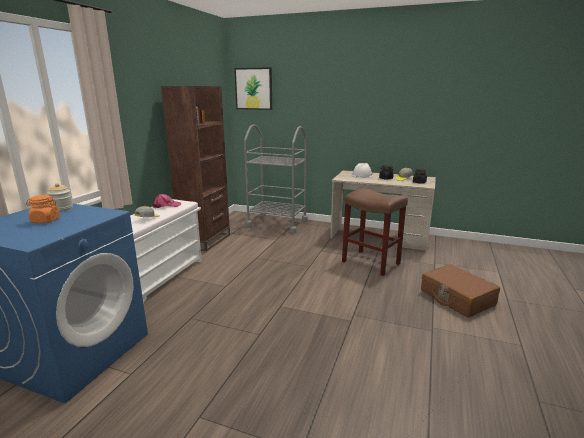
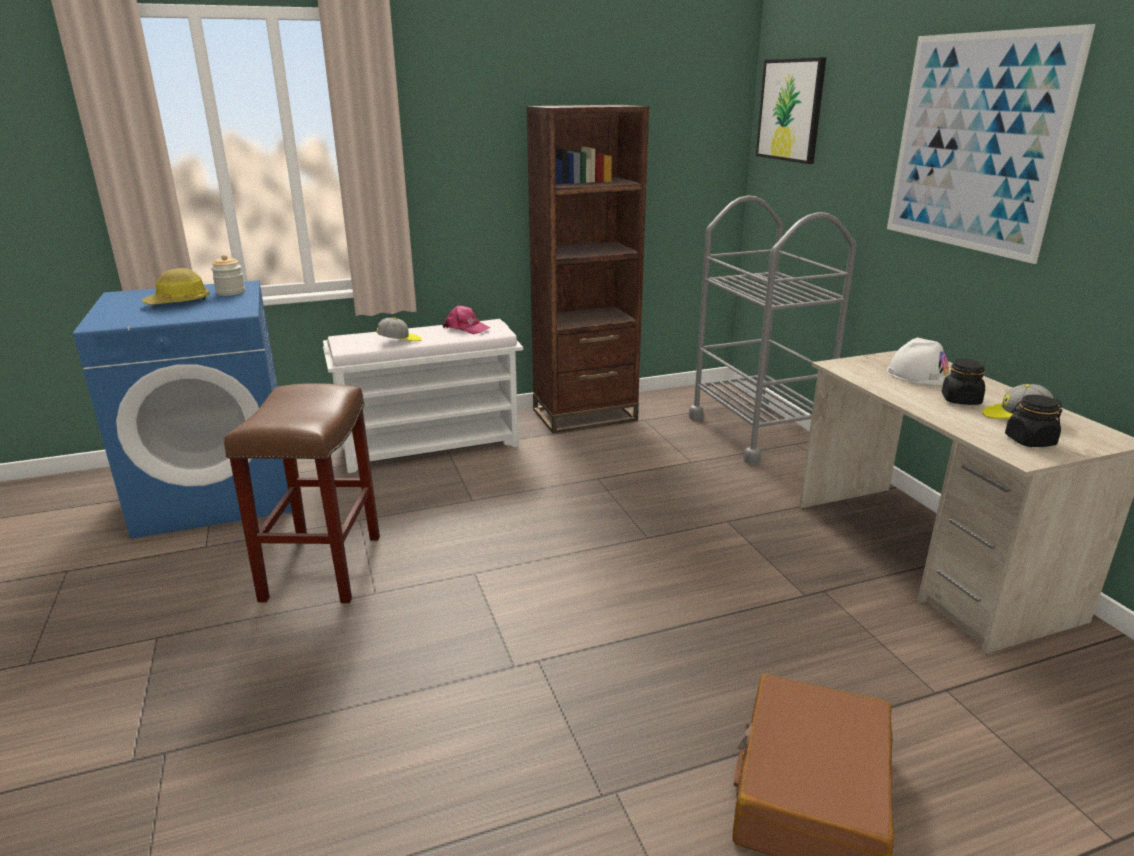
camera: 50 degrees right, 5 degrees up
orange jar [26,195,60,223] -> hard hat [141,268,210,305]
brown stool [342,189,408,276] -> brown stool moved to [224,383,380,603]
none -> picture [887,24,1096,264]

